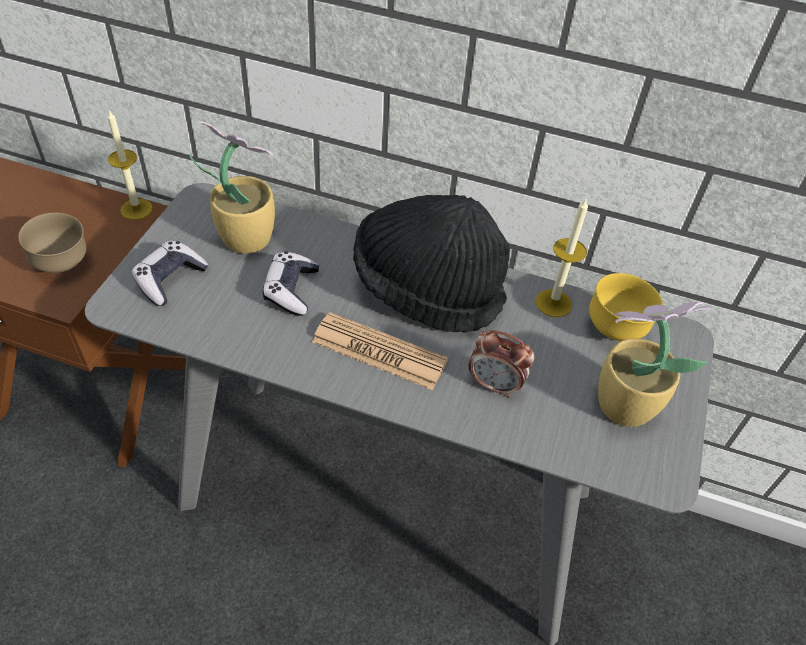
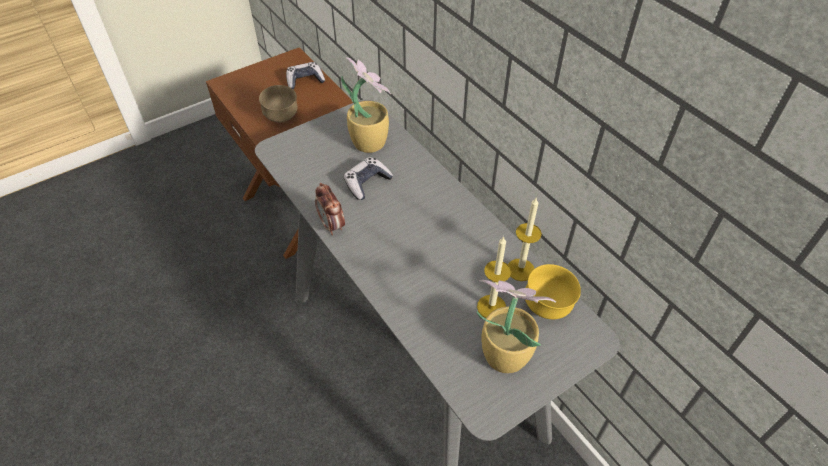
camera: 40 degrees right, 0 degrees up
candle [107,110,153,220] -> candle moved to [477,236,511,318]
game controller [132,240,209,306] -> game controller moved to [286,62,325,90]
newspaper [312,312,448,390] -> none
black hat [353,195,510,333] -> none
alarm clock [469,330,535,398] -> alarm clock moved to [315,183,345,235]

